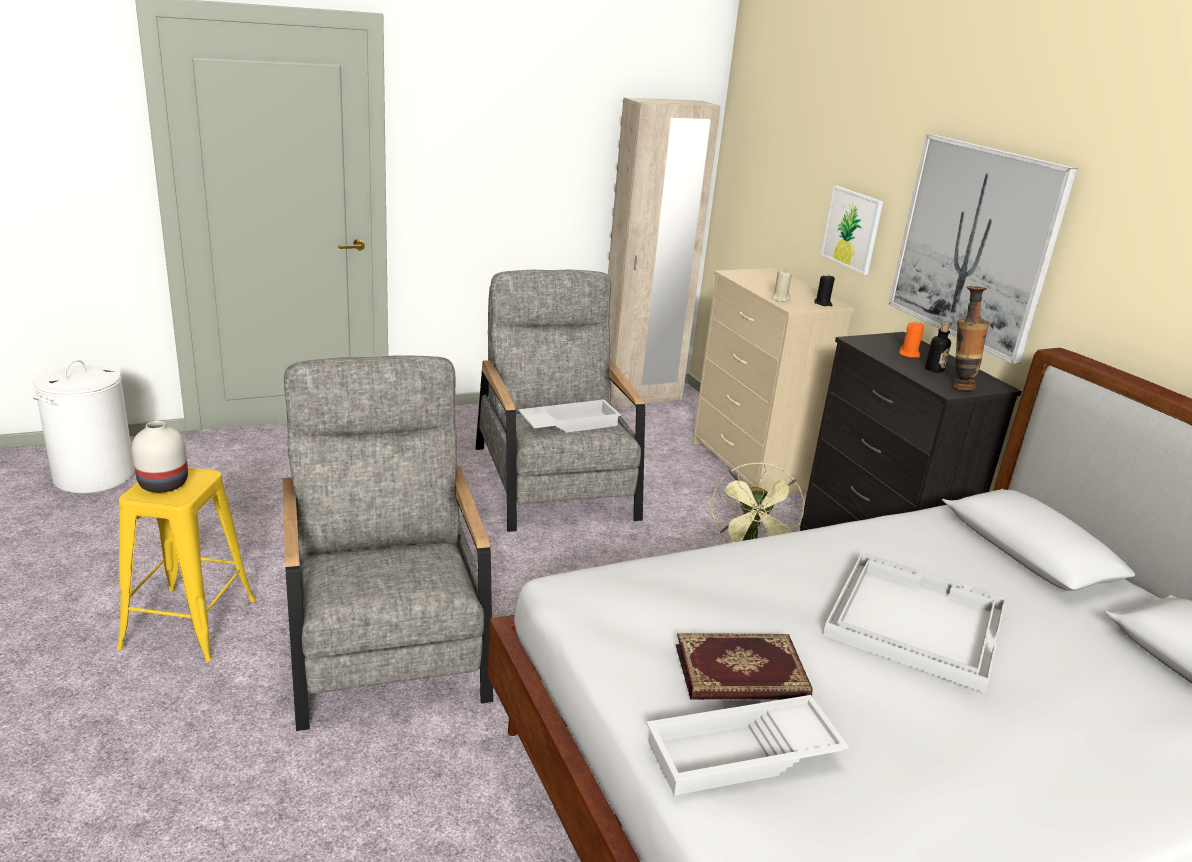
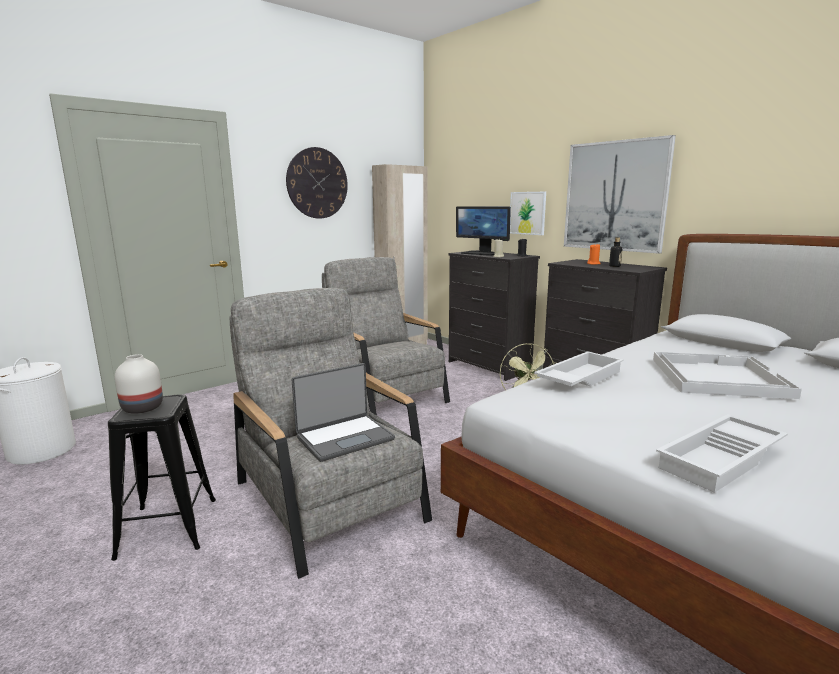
camera: 15 degrees left, 10 degrees down
yellow stool [116,468,255,662] -> black stool [108,394,216,561]
white tray [518,399,621,433] -> white tray moved to [534,351,624,386]
book [676,633,813,700] -> none
beige dresser [692,268,855,495] -> black dresser [448,250,540,381]
vase [953,286,989,390] -> none
none -> wall clock [286,147,348,219]
none -> laptop [291,363,395,462]
none -> monitor [456,206,511,256]

